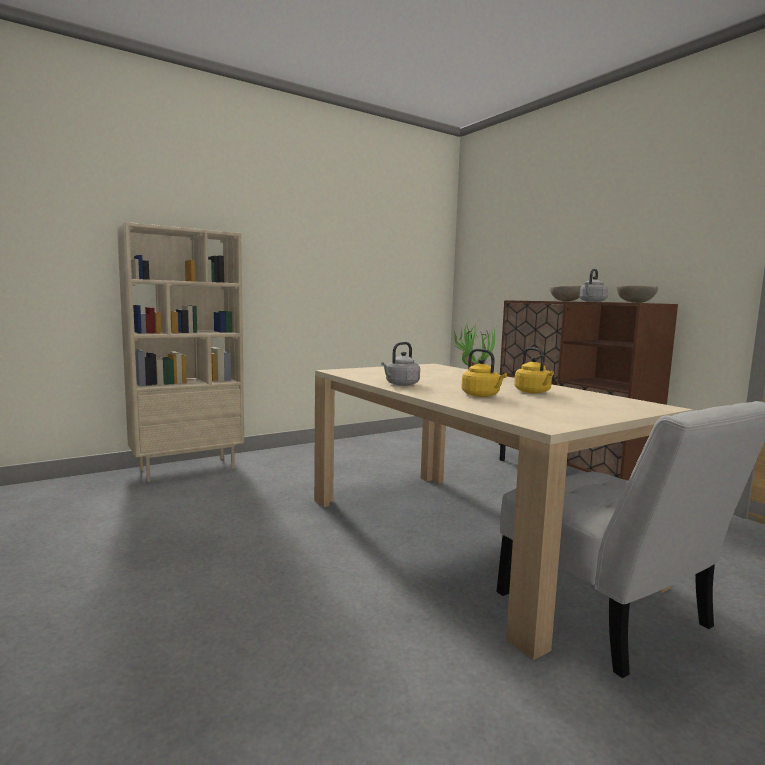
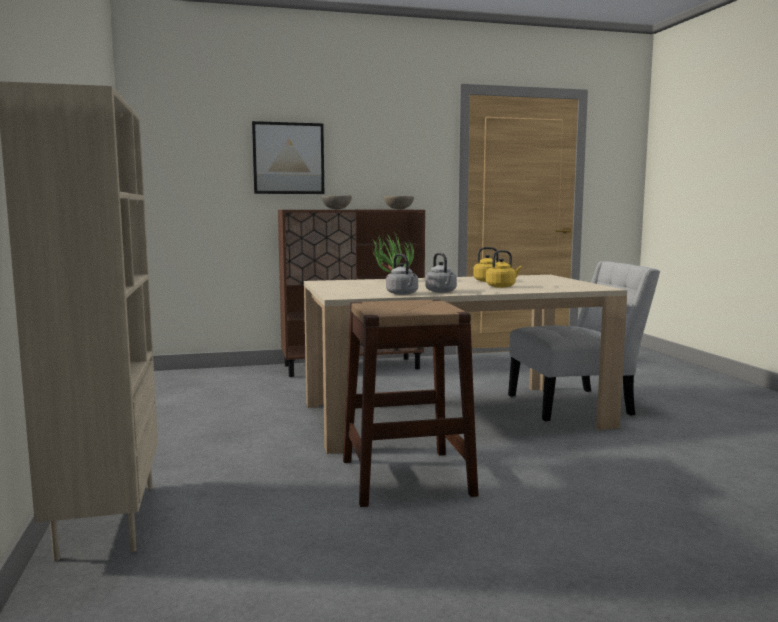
camera: 70 degrees left, 0 degrees up
grey kettle [580,269,608,302] -> grey kettle moved to [386,254,418,295]
none -> picture [252,121,324,194]
none -> brown stool [343,300,479,507]

